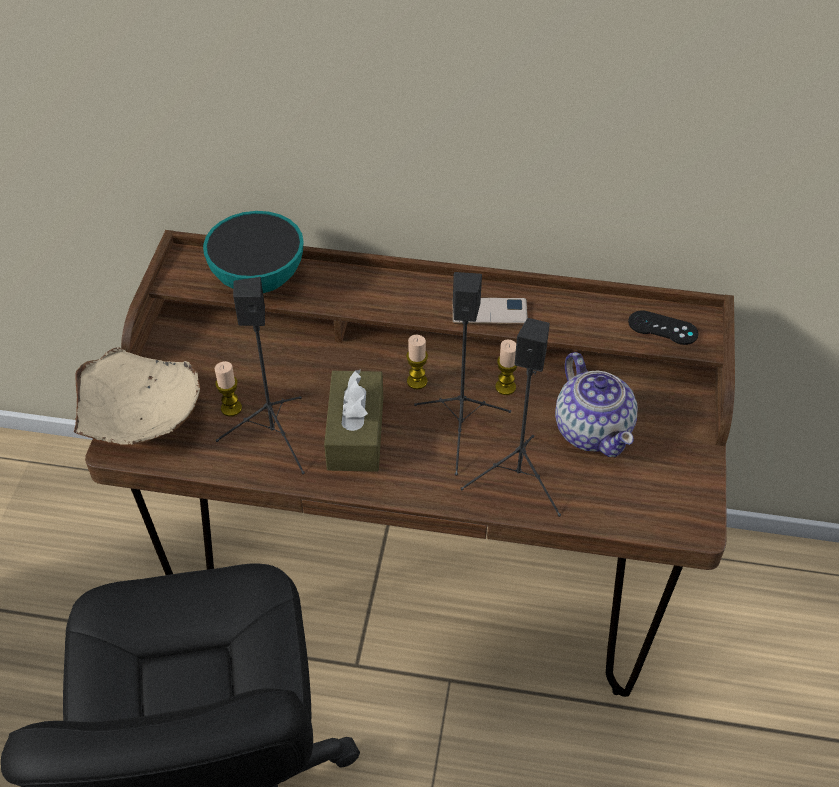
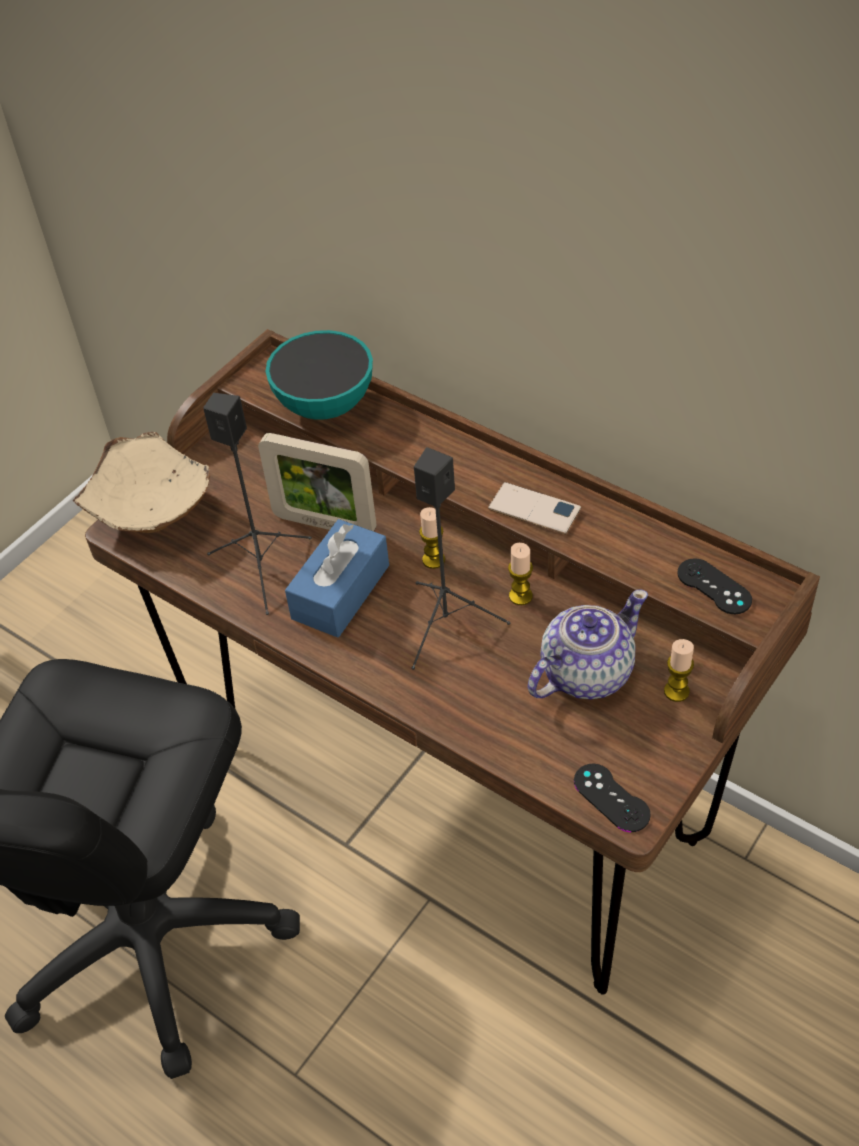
camera: 30 degrees right, 0 degrees up
candle [215,361,242,417] -> candle moved to [664,639,694,702]
brown tissue box [324,369,383,472] -> blue tissue box [285,519,389,638]
black speaker [460,318,561,517] -> none
teapot [555,352,638,457] -> teapot turned 135 degrees counterclockwise [527,590,648,699]
none -> picture frame [258,433,377,531]
none -> black game controller [574,764,651,832]

